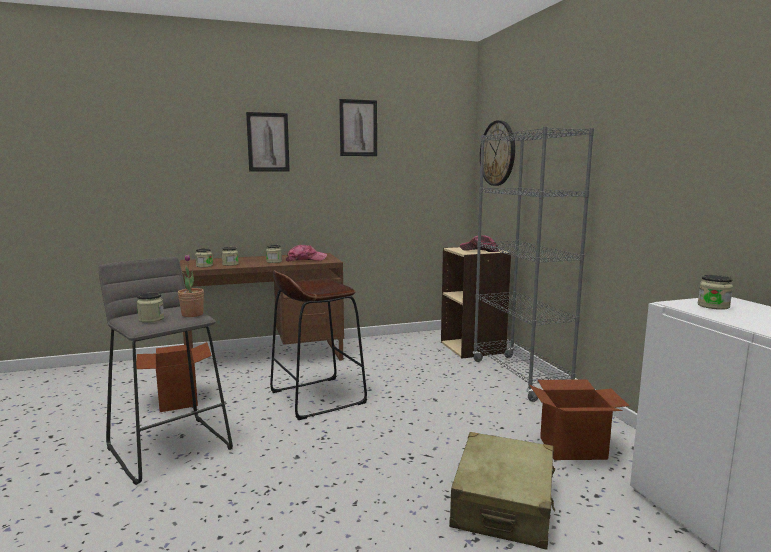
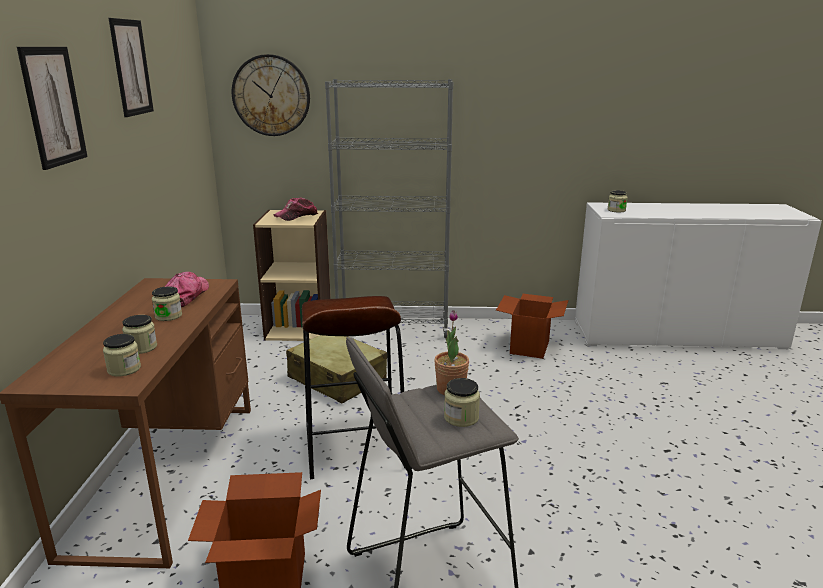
camera: 70 degrees left, 10 degrees up
beige suitcase [449,432,555,549] -> beige suitcase moved to [286,335,387,404]

